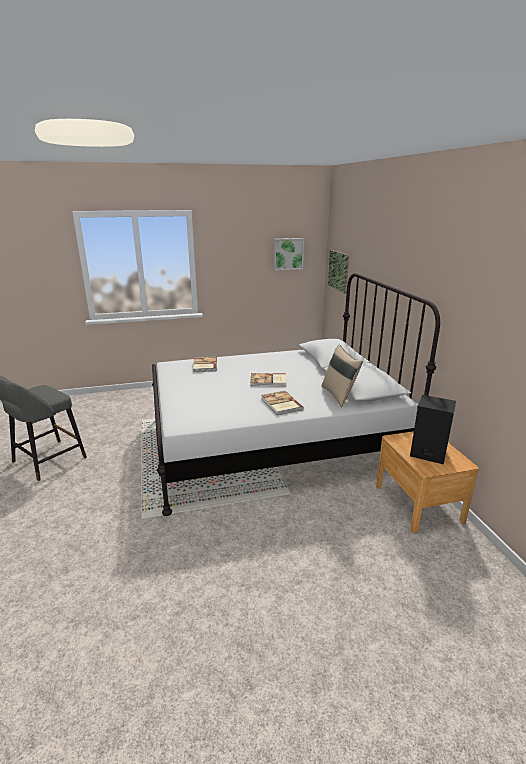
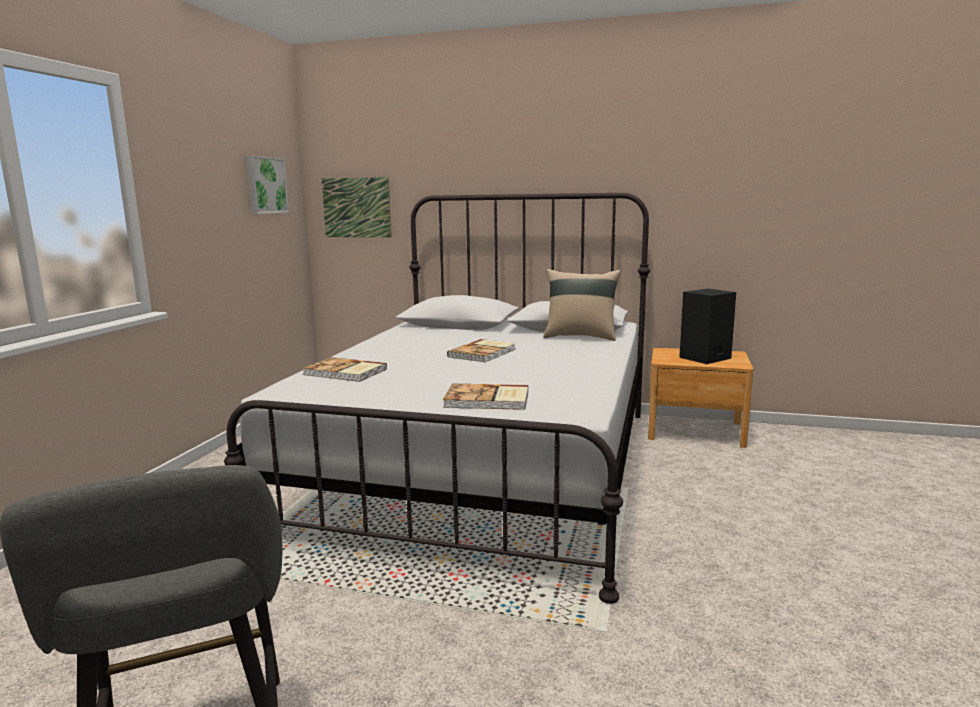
camera: 60 degrees left, 10 degrees down
book [261,391,304,415] -> book moved to [443,384,528,410]

